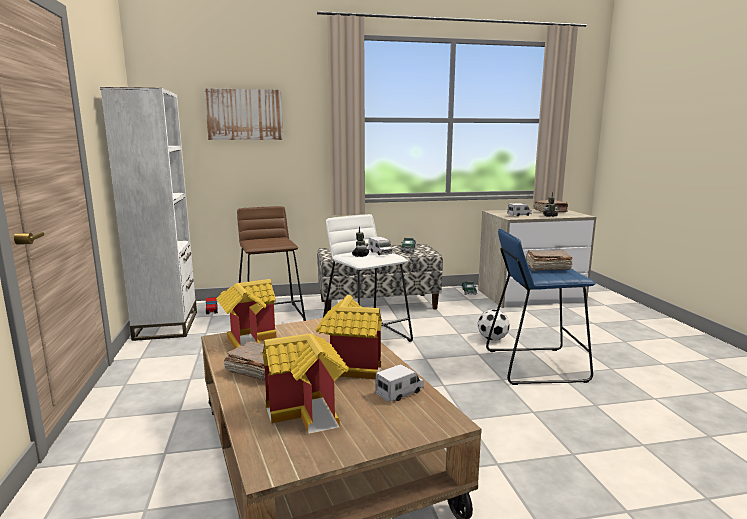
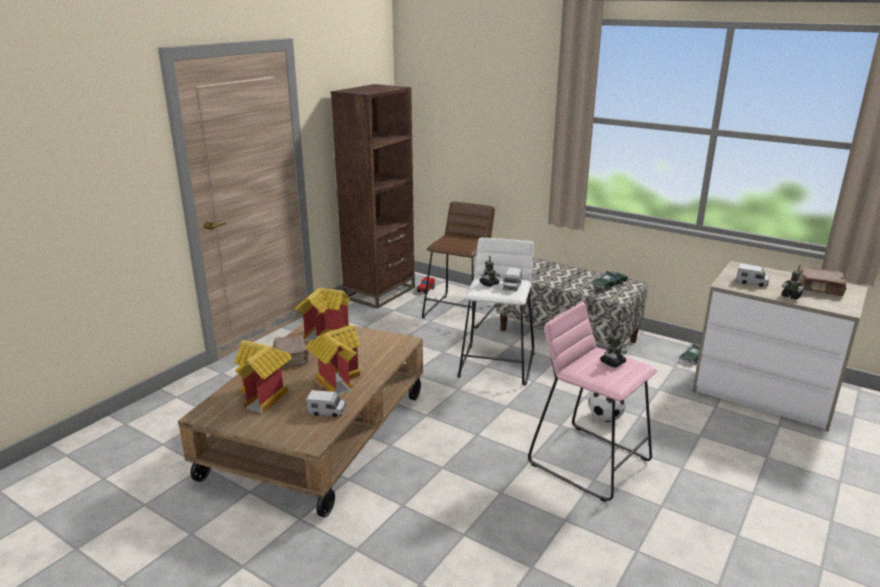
camera: 45 degrees right, 10 degrees up
white bookcase [100,87,197,341] -> brown bookcase [331,84,415,309]
picture [204,88,283,140] -> none
blue stool [486,229,595,385] -> pink stool [528,302,657,502]
brown book [525,251,573,271] -> toy robot [600,328,627,368]

